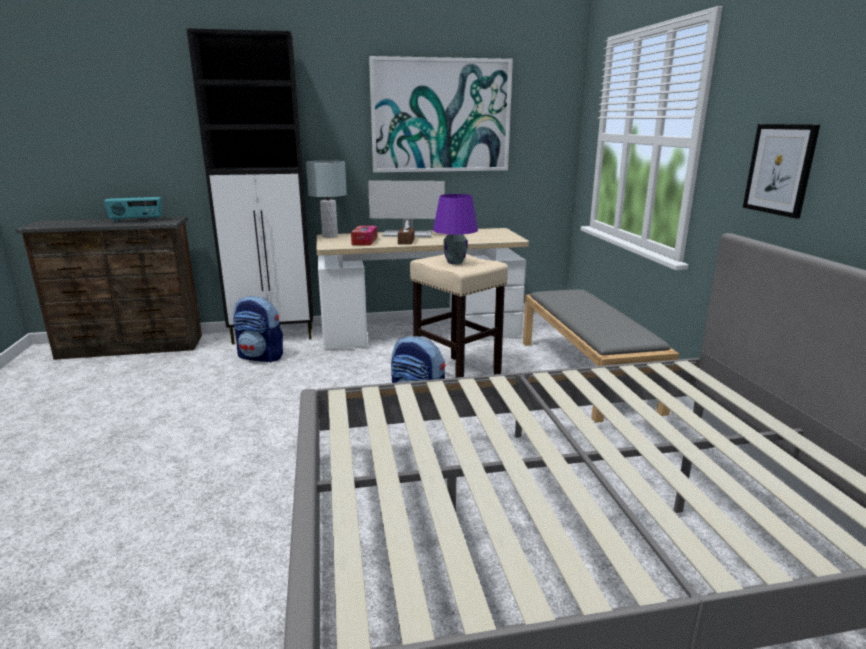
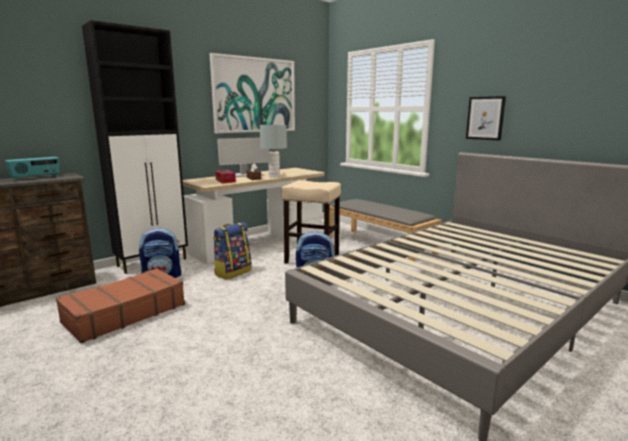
camera: 30 degrees left, 5 degrees down
grey table lamp [306,160,347,237] -> grey table lamp moved to [260,125,287,178]
purple table lamp [433,194,478,264] -> none
none -> brown suitcase [56,268,185,343]
none -> backpack [213,222,251,280]

